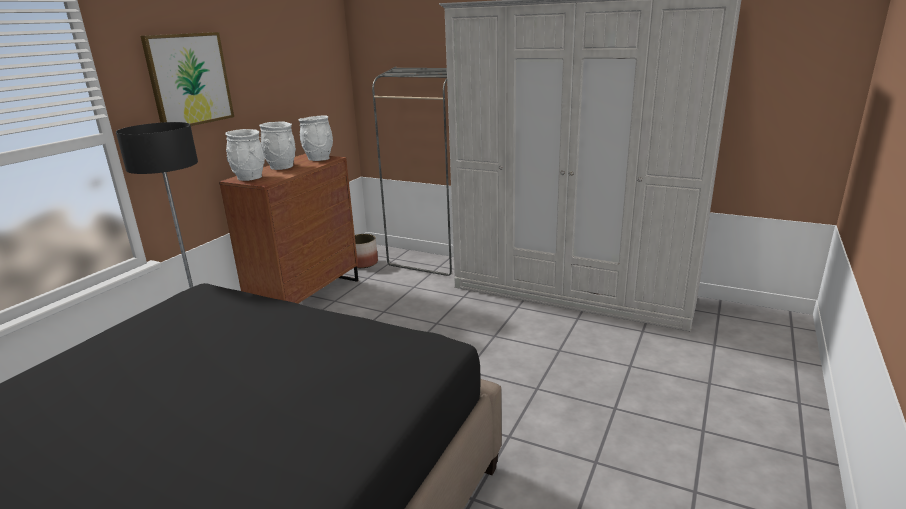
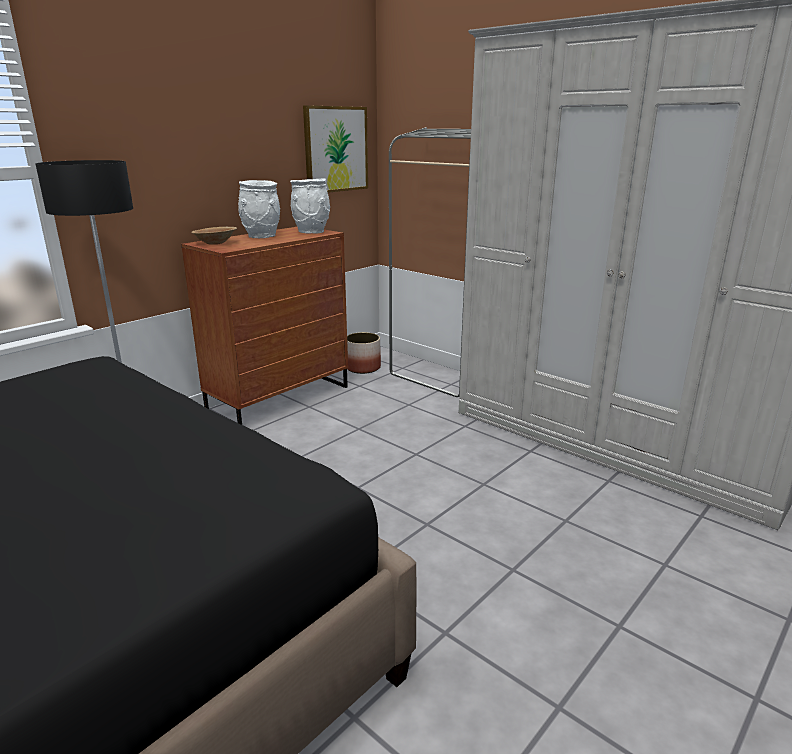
camera: 15 degrees right, 0 degrees up
picture [140,32,234,126] -> picture moved to [303,105,368,193]
white vase [225,129,265,181] -> brown bowl [191,227,237,245]

